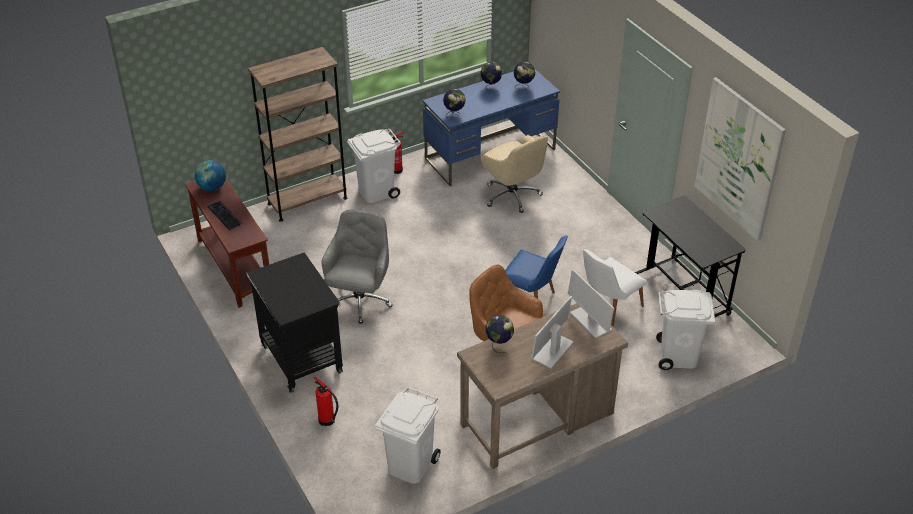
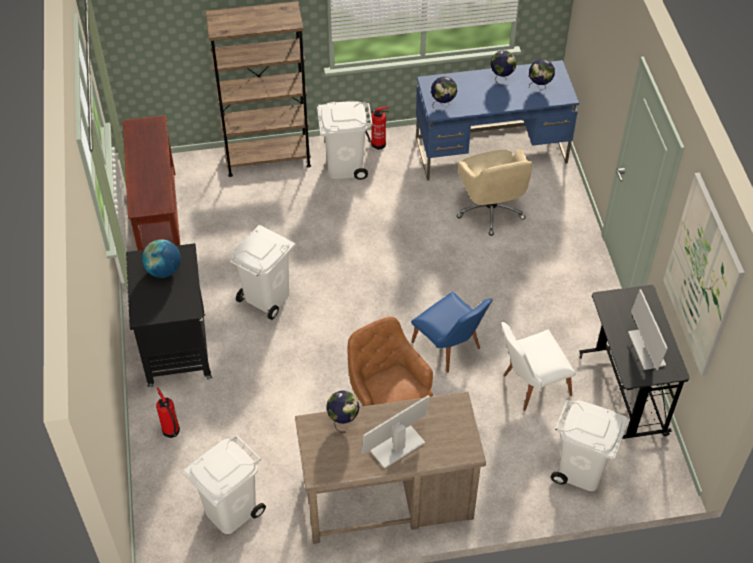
camera: 20 degrees right, 10 degrees up
globe [195,160,226,191] -> globe moved to [142,239,181,278]
keyboard [207,201,242,230] -> none
grey office chair [321,210,393,324] -> white trash can [230,225,296,320]
monitor [568,269,614,338] -> monitor moved to [628,289,668,370]

